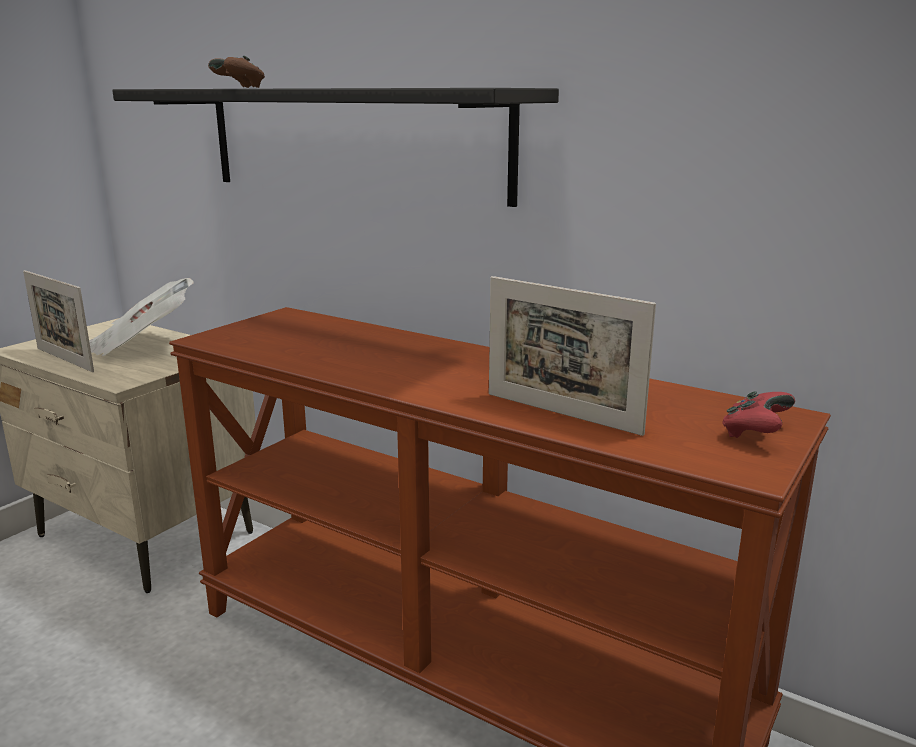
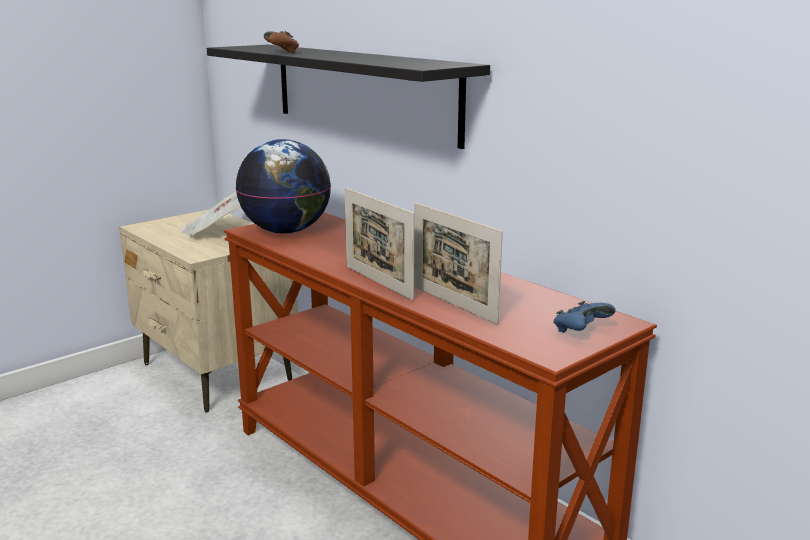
camera: 15 degrees right, 0 degrees up
picture frame [23,270,94,372] -> picture frame moved to [344,188,414,301]
red game controller [722,391,795,438] -> blue game controller [553,301,616,333]
none -> globe [235,139,331,233]

